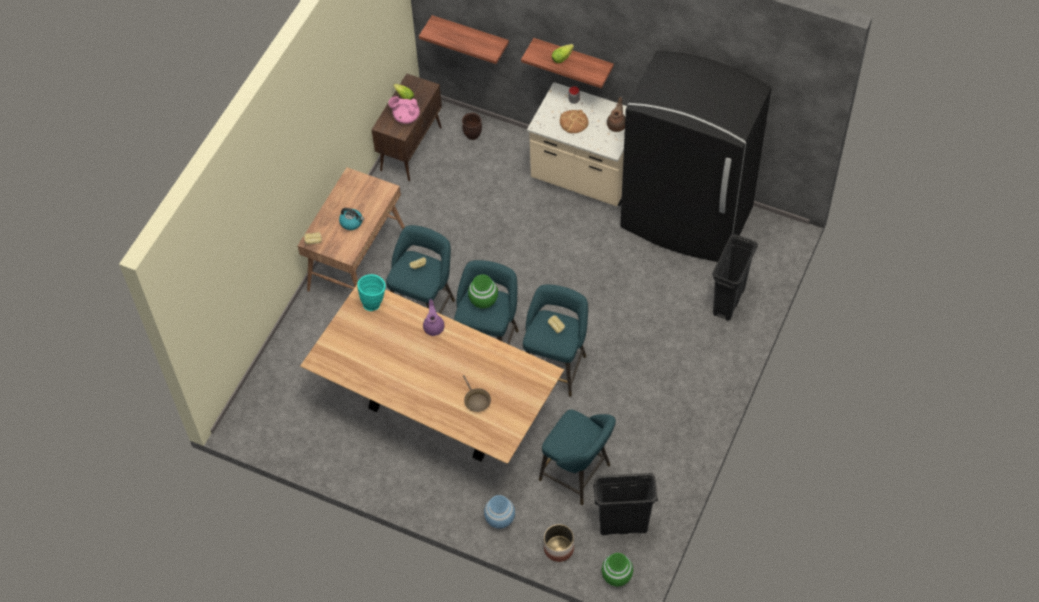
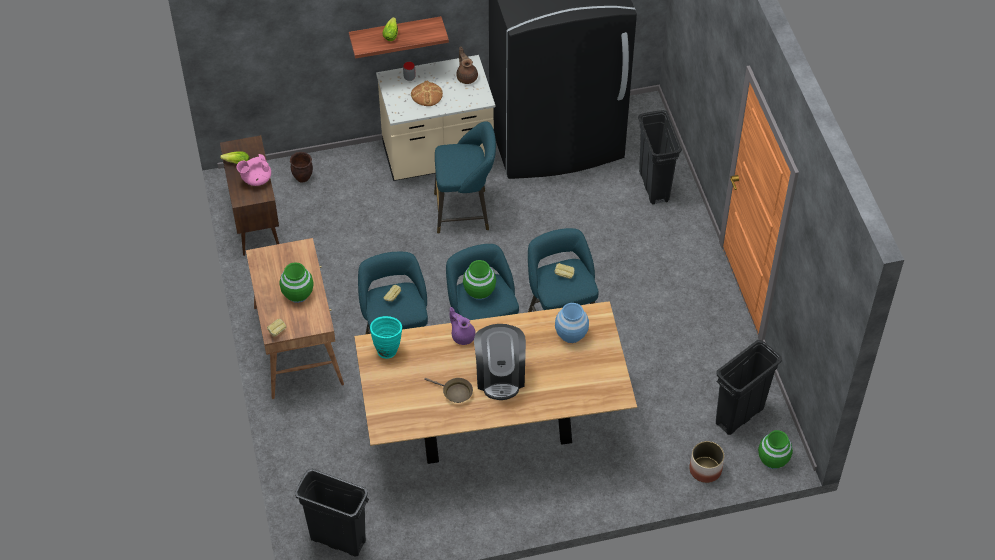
camera: 40 degrees left, 5 degrees down
kettle [339,208,364,230] -> green vase [279,262,314,303]
shelf [419,15,509,64] -> none
brown frying pan [463,375,491,412] -> brown frying pan moved to [424,378,473,403]
blue vase [484,495,515,529] -> blue vase moved to [555,303,589,343]
turquoise stool [539,409,616,505] -> turquoise stool moved to [434,121,496,234]
none -> black trash can [295,468,369,557]
none -> coffee machine [474,324,526,400]

